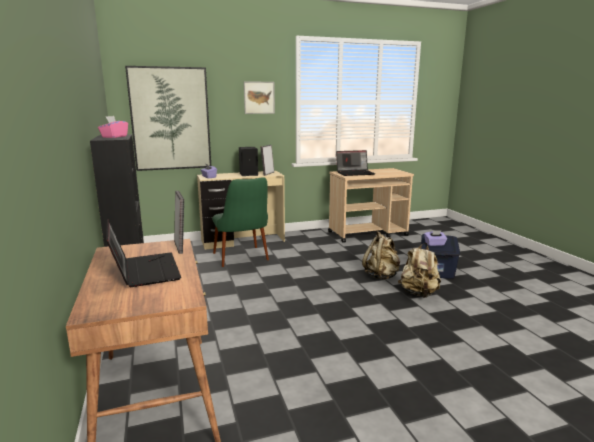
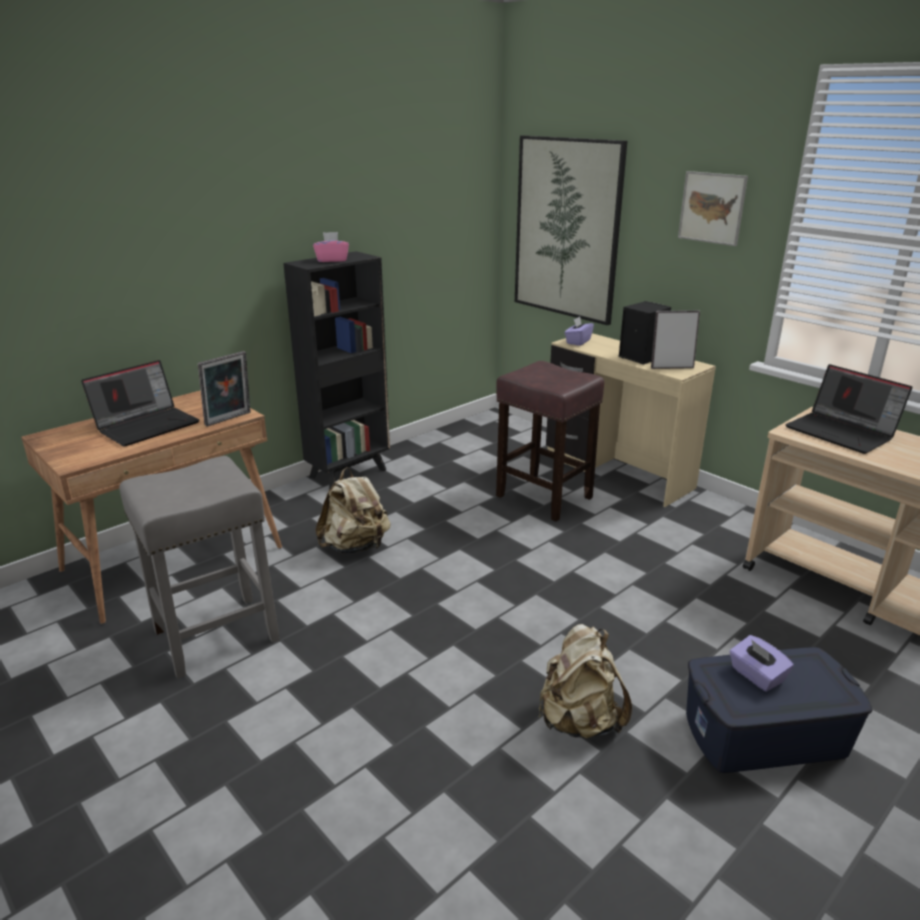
camera: 65 degrees right, 10 degrees up
green chair [212,177,269,267] -> brown stool [496,361,604,521]
beige backpack [362,231,400,279] -> beige backpack moved to [315,467,391,553]
none -> grey stool [119,456,280,679]

